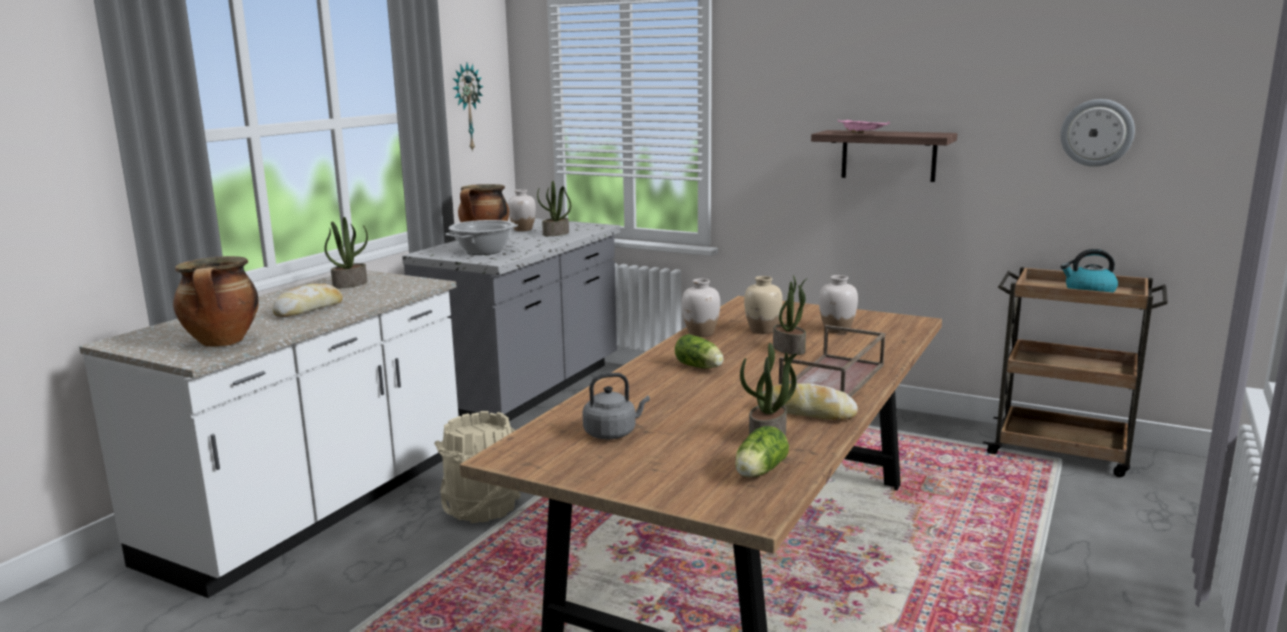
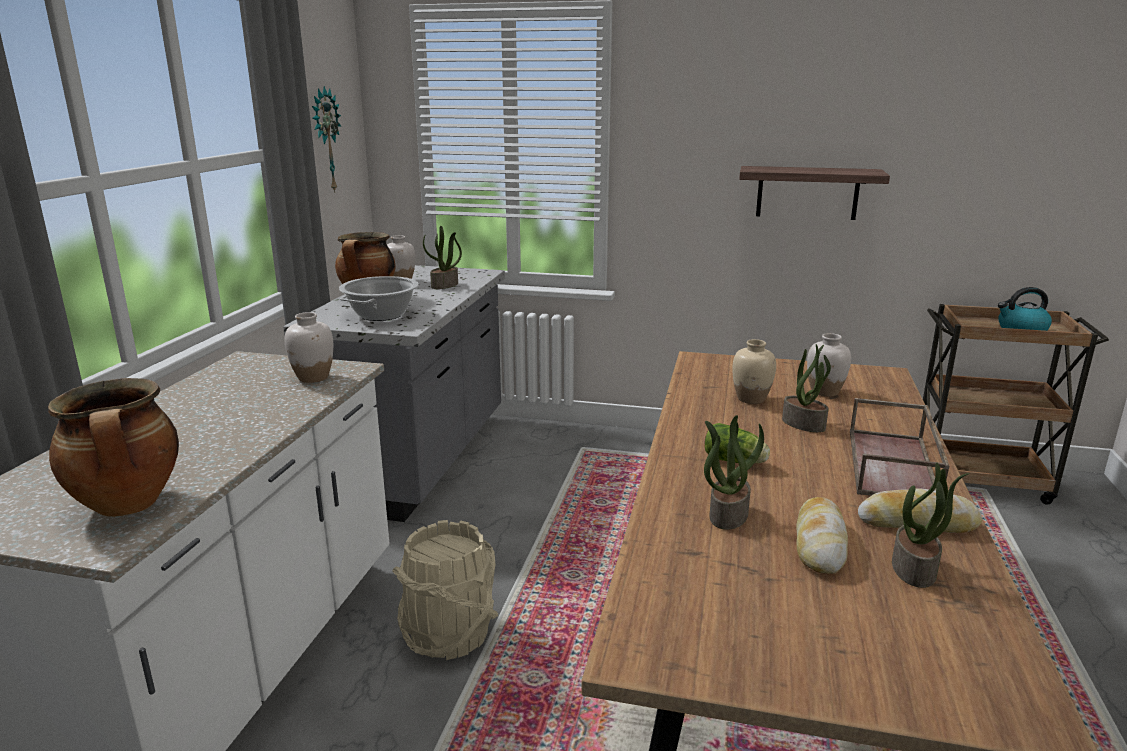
camera: 15 degrees left, 5 degrees up
bread [272,284,343,317] -> bread moved to [796,497,848,574]
potted plant [324,217,368,288] -> potted plant moved to [704,415,764,530]
grey kettle [583,373,650,439] -> none
white vase [682,279,720,337] -> white vase moved to [284,312,333,383]
lettuce [735,426,789,477] -> none
pink tray [838,119,890,133] -> none
wall clock [1060,99,1135,167] -> none

